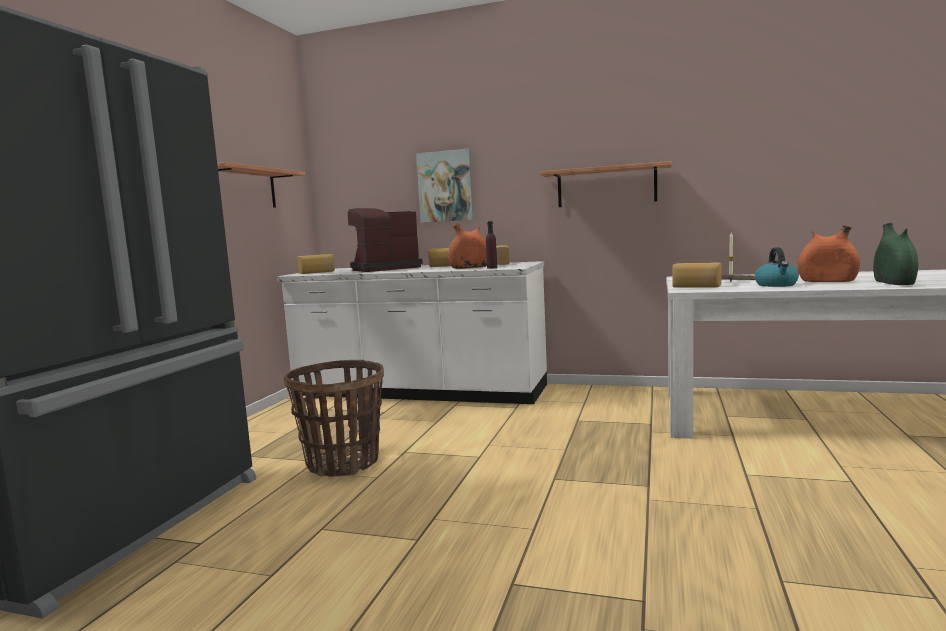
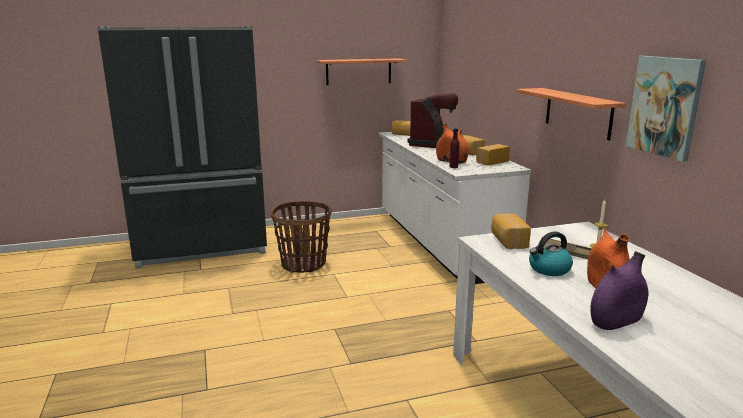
camera: 55 degrees right, 10 degrees up
coffee machine [348,208,423,272] -> coffee machine turned 90 degrees clockwise [408,93,458,148]
picture [416,149,474,223] -> picture moved to [626,56,706,162]
green vase [873,223,918,285] -> purple vase [590,251,648,330]

